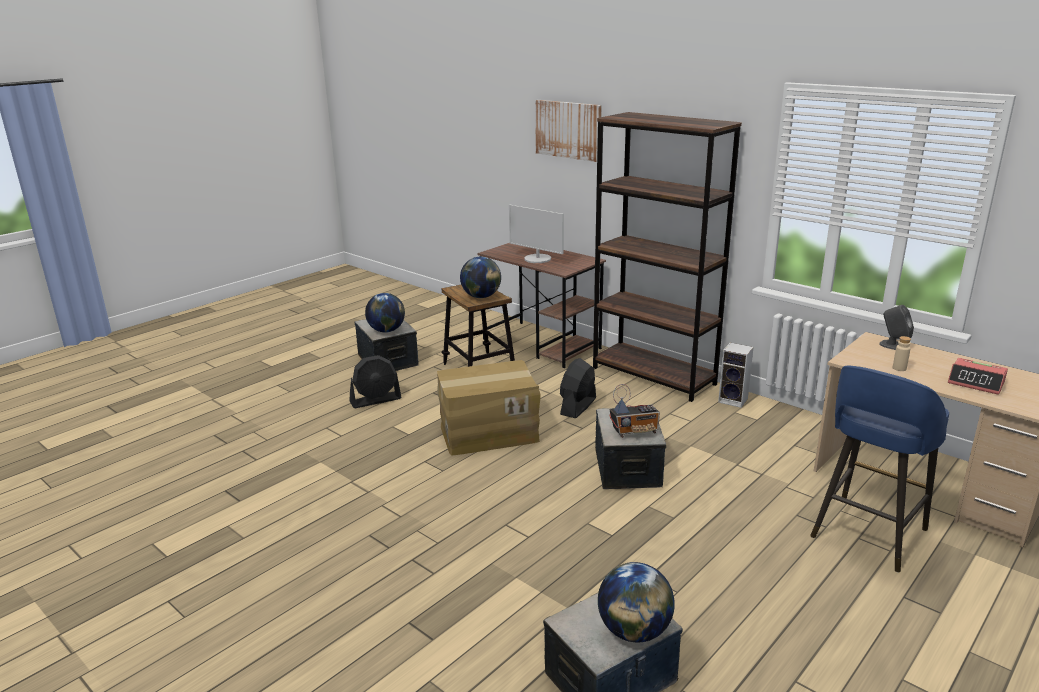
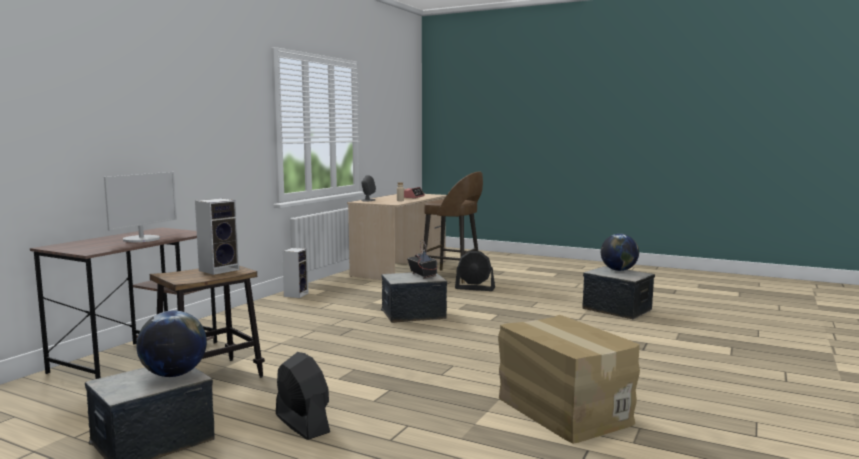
camera: 105 degrees left, 15 degrees down
cardboard box [437,360,541,455] -> cardboard box moved to [498,315,640,444]
globe [460,257,501,298] -> speaker [195,198,239,275]
picture [535,100,602,162] -> none
black fan [560,358,596,418] -> black fan moved to [455,251,495,291]
brown bookcase [593,112,742,402] -> none
blue stool [810,366,949,573] -> brown stool [423,172,483,284]

